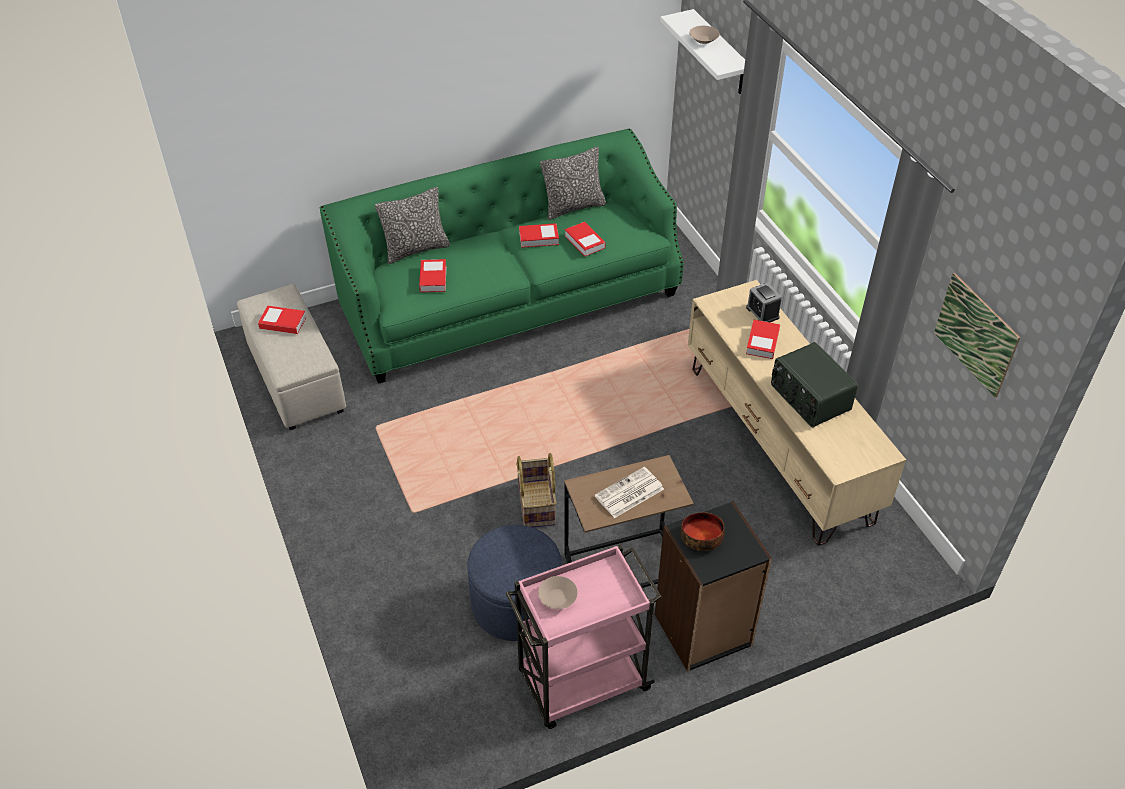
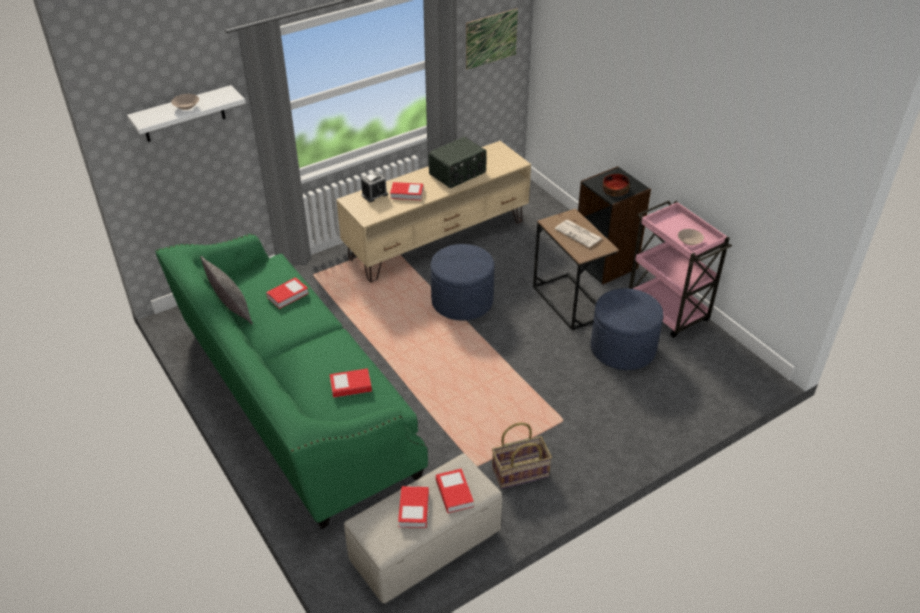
camera: 100 degrees left, 5 degrees down
pillow [375,187,450,264] -> none
basket [516,453,556,527] -> basket moved to [492,422,552,489]
book [519,223,559,248] -> book moved to [436,468,474,513]
none -> blue ottoman [430,244,495,321]

